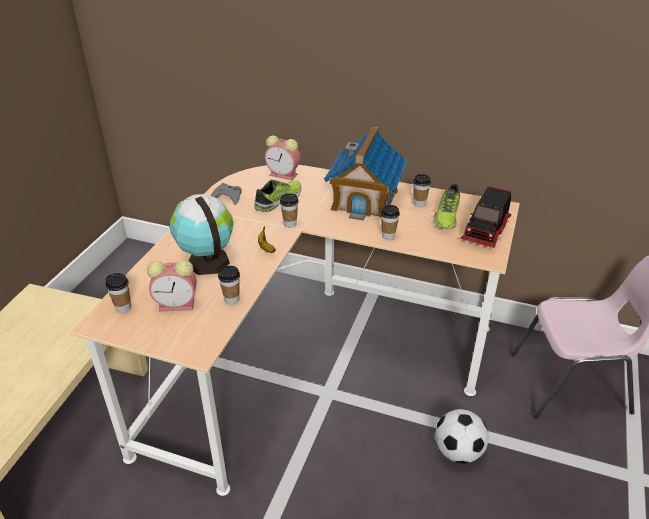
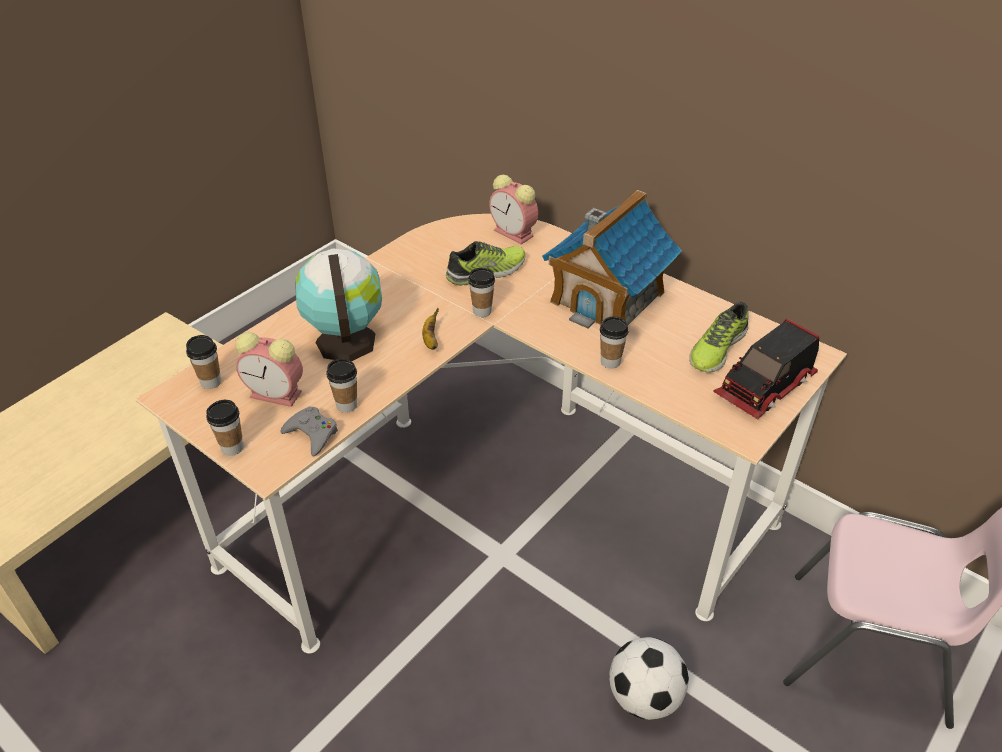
camera: 20 degrees right, 5 degrees up
grey game controller [211,183,242,205] -> grey game controller moved to [280,406,338,456]
cup [413,174,431,207] -> cup moved to [206,400,244,456]

